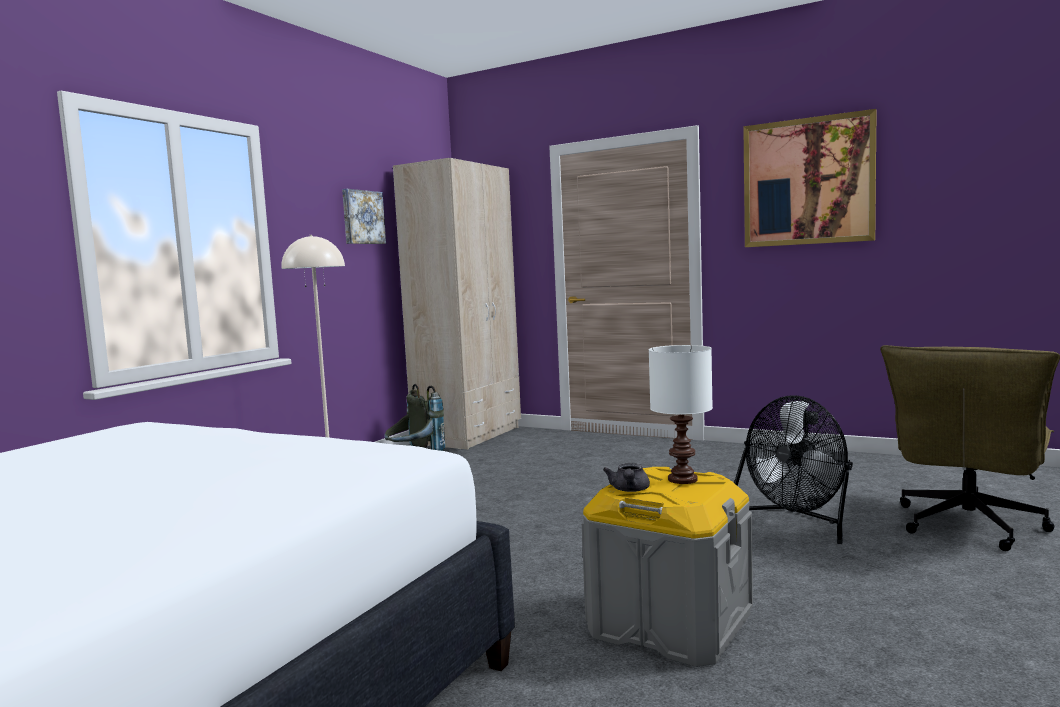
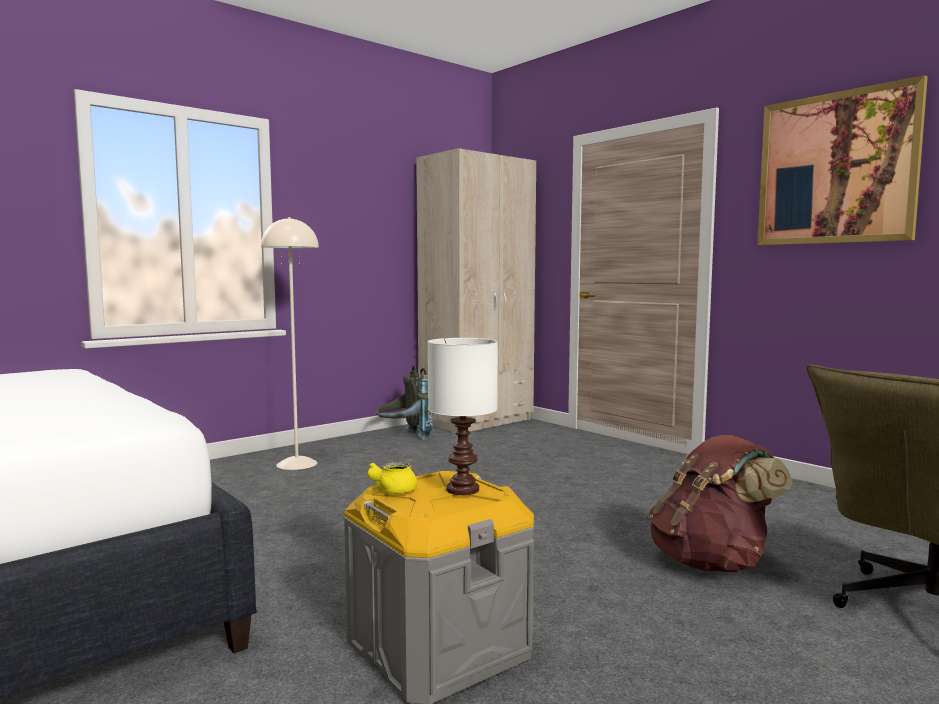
camera: 20 degrees right, 0 degrees up
picture [342,189,386,244] -> none
grey teapot [603,463,650,492] -> yellow teapot [367,462,418,494]
black fan [734,395,853,544] -> brown backpack [649,435,793,572]

